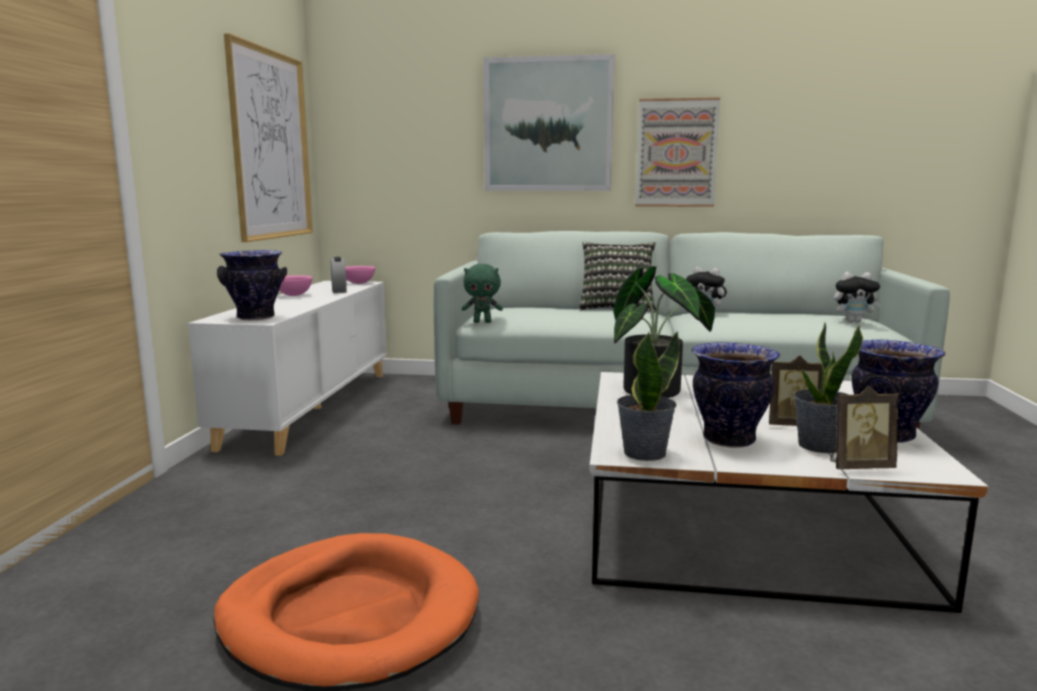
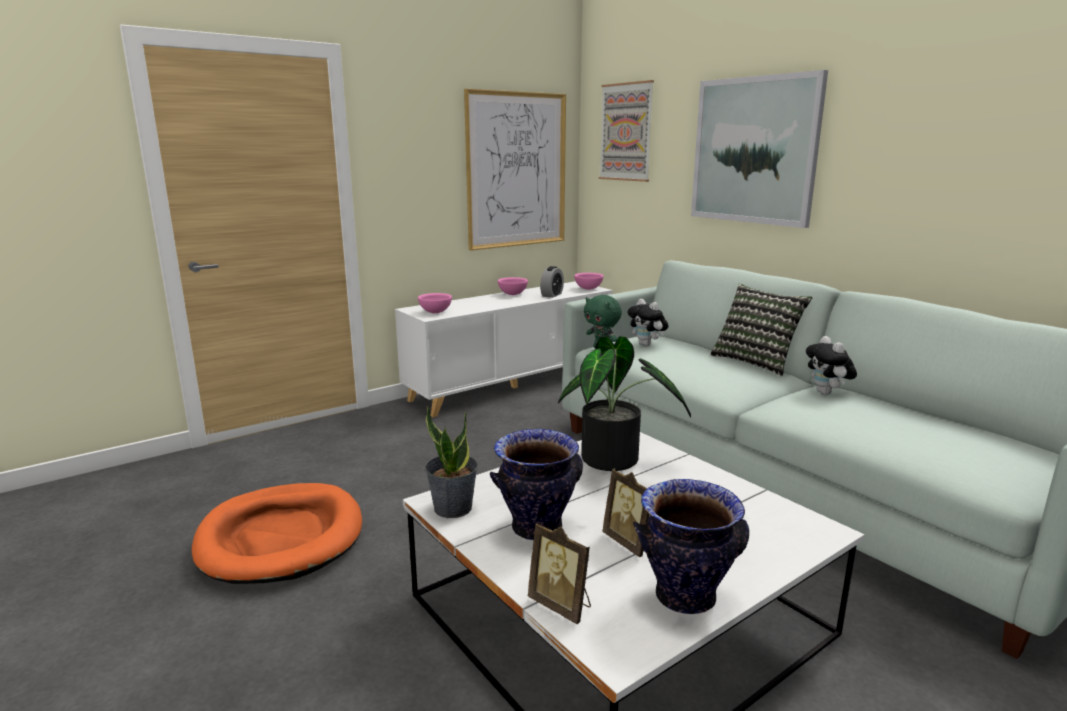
camera: 45 degrees right, 5 degrees up
vase [217,250,287,320] -> pink bowl [418,293,452,313]
picture [635,97,720,207] -> picture moved to [599,80,654,182]
potted plant [794,322,863,453] -> none
plush toy [834,272,882,323] -> plush toy moved to [627,299,668,346]

